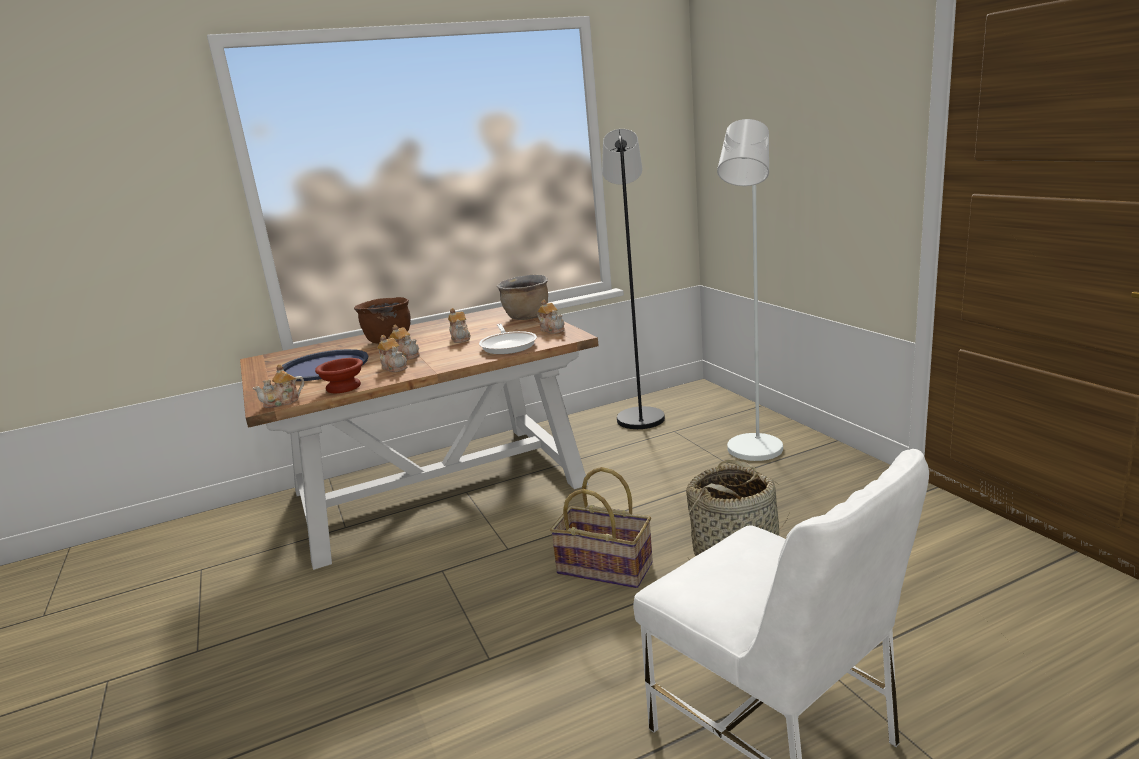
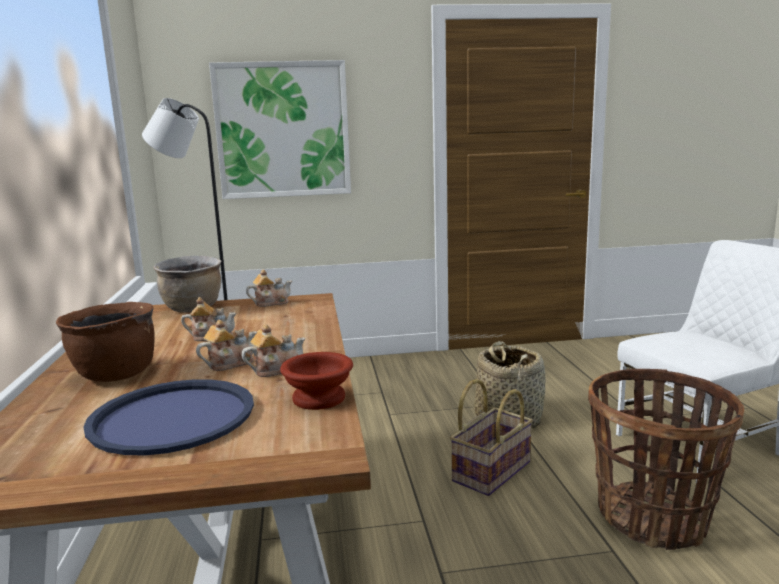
camera: 75 degrees left, 5 degrees down
teapot [252,364,304,408] -> none
frying pan [479,324,537,354] -> none
white floor lamp [717,119,783,461] -> none
none -> picture [209,60,351,199]
none -> basket [588,369,744,550]

